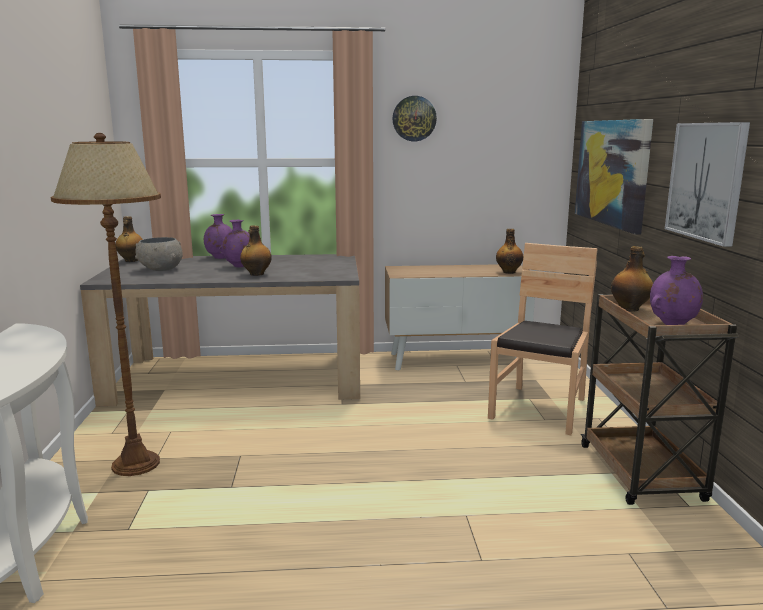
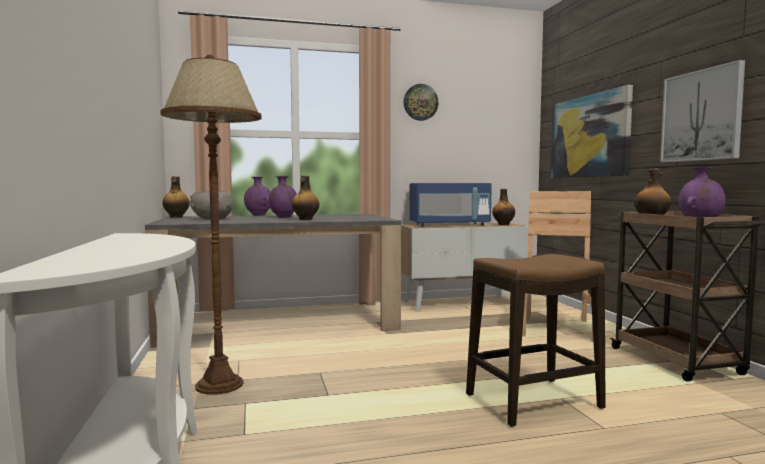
camera: 10 degrees left, 10 degrees down
none -> blue microwave [409,183,492,226]
none -> stool [466,254,606,427]

